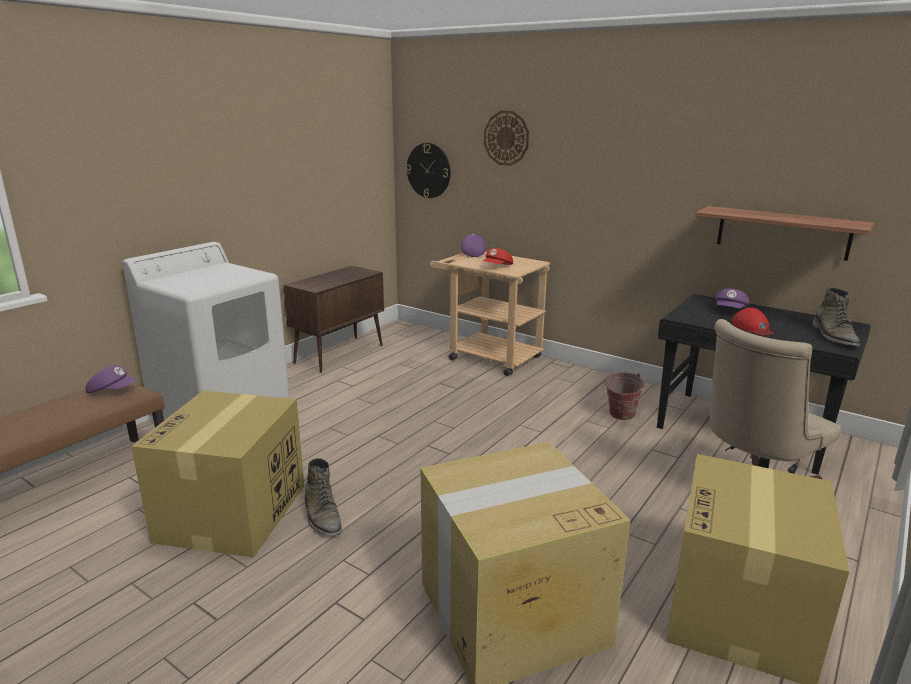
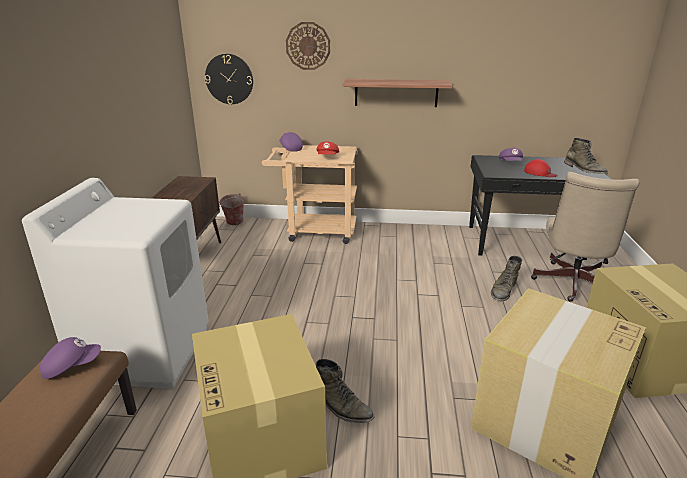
camera: 30 degrees left, 5 degrees up
bucket [603,372,644,420] -> bucket moved to [219,193,244,225]
shelf [695,206,874,261] -> shelf moved to [343,79,453,107]
none -> green boot [491,256,522,302]

